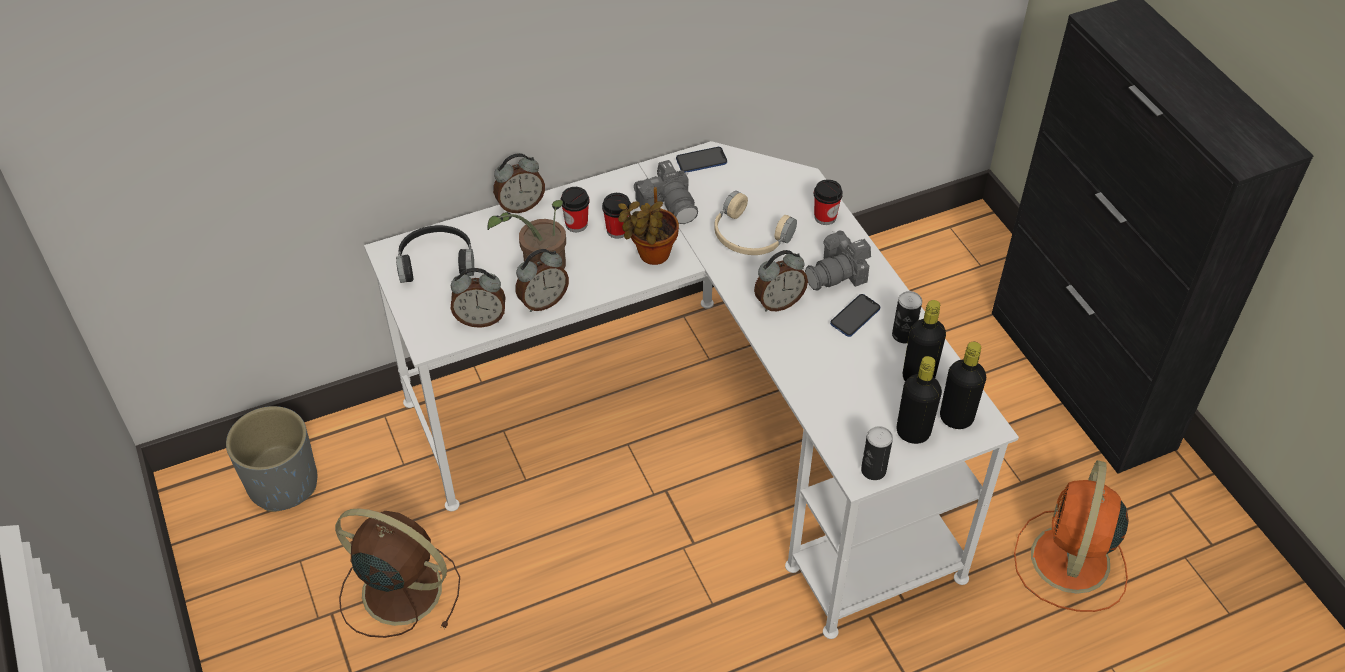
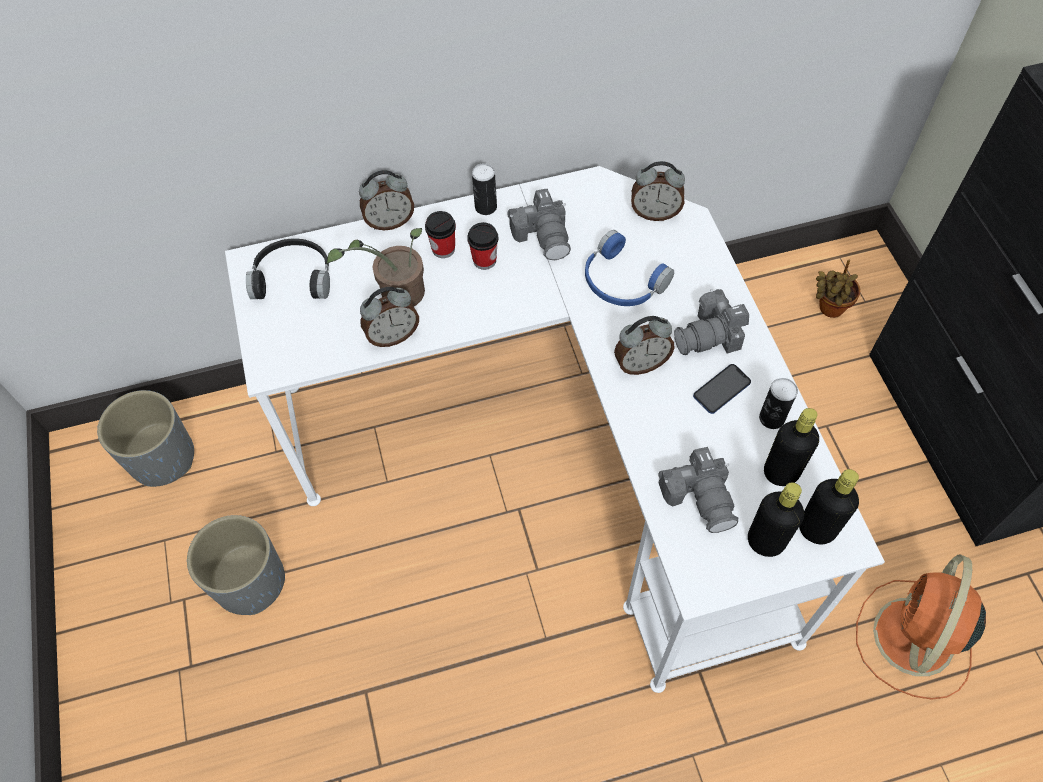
camera: 10 degrees right, 10 degrees up
brown fan [335,508,460,638] -> grey planter [187,515,285,615]
alarm clock [451,268,506,328] -> alarm clock moved to [631,161,685,221]
potted plant [618,187,679,265] -> potted plant moved to [816,260,860,318]
phone [676,147,727,172] -> none
beige headphones [714,191,797,255] -> blue headphones [585,230,674,306]
cup [814,179,843,225] -> none
can [861,426,893,480] -> can moved to [472,163,497,215]
none -> camera [658,447,738,533]

